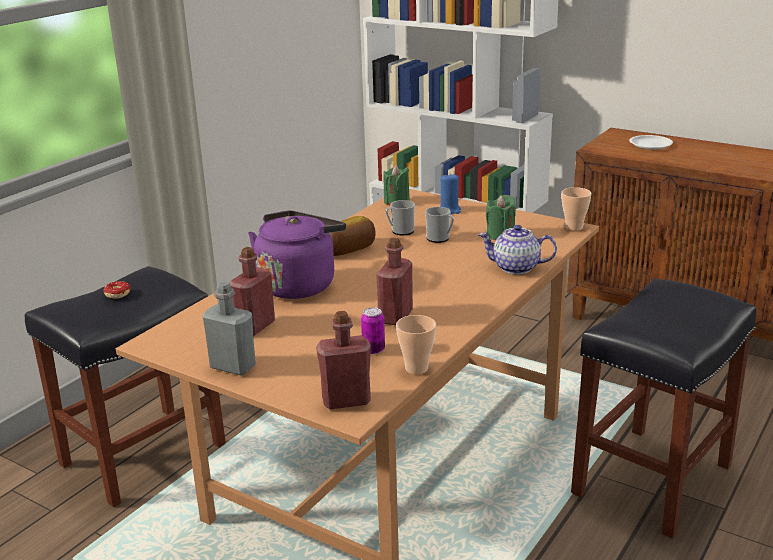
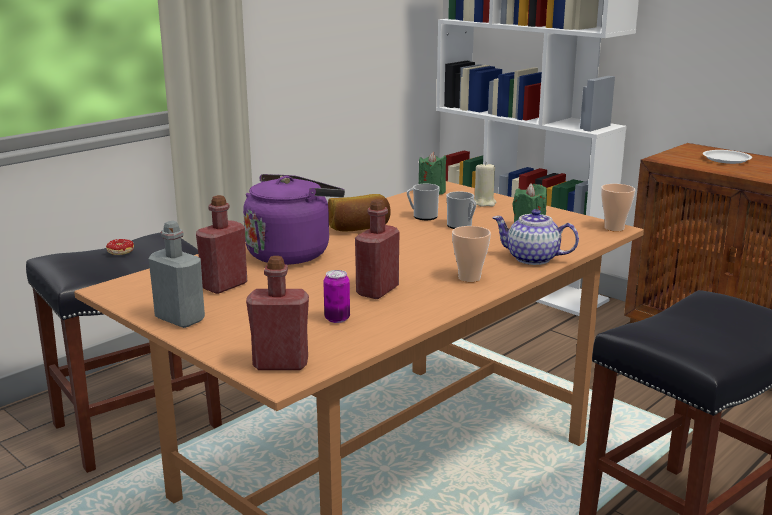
camera: 10 degrees right, 5 degrees down
cup [396,315,436,374] -> cup moved to [452,226,491,282]
blue candle [440,174,461,215] -> beige candle [474,164,497,207]

